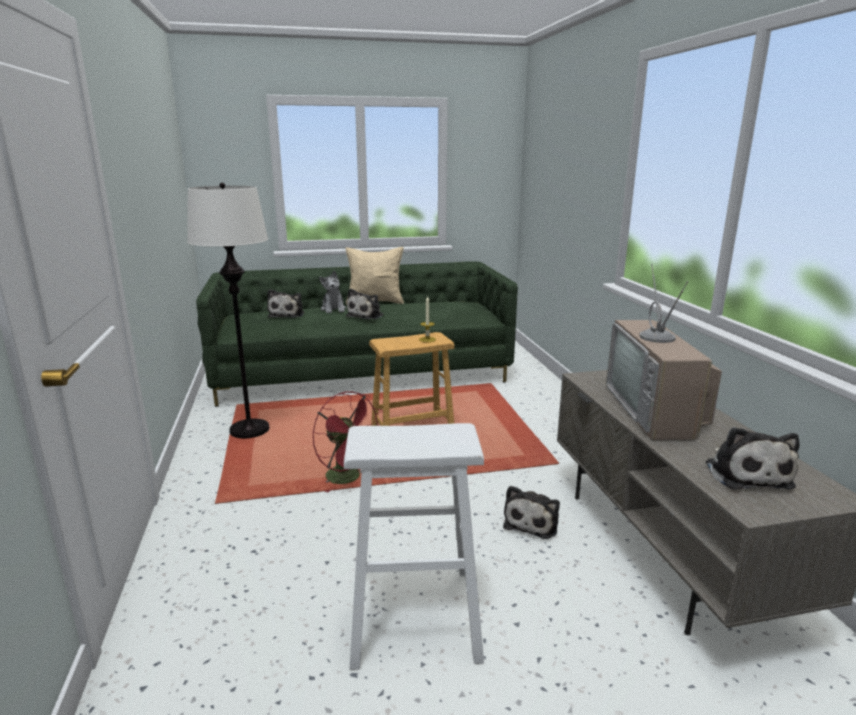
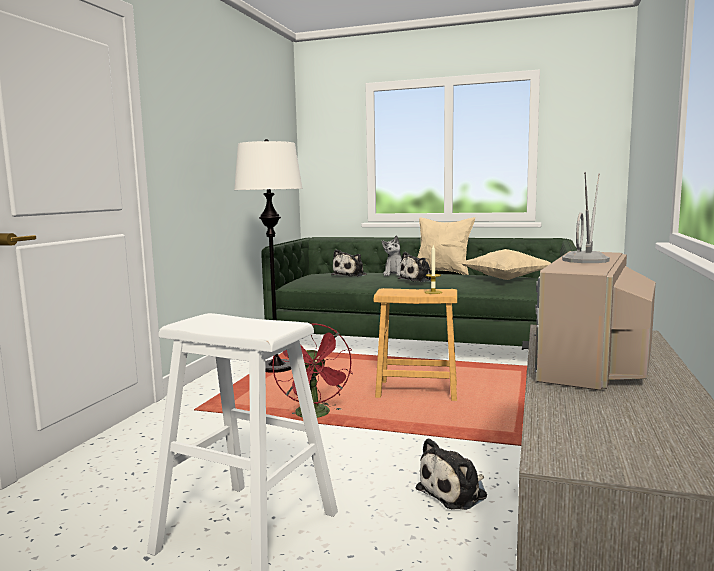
camera: 30 degrees right, 10 degrees down
plush toy [706,427,799,490] -> none
none -> beige pillow [461,249,551,280]

